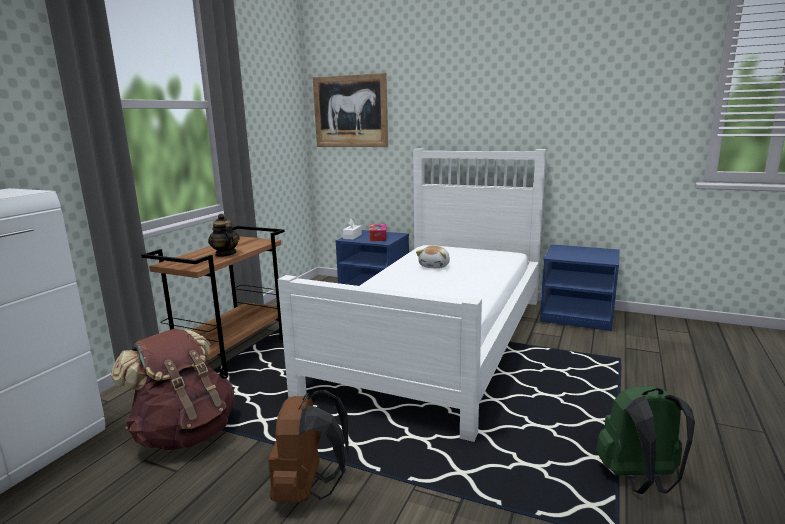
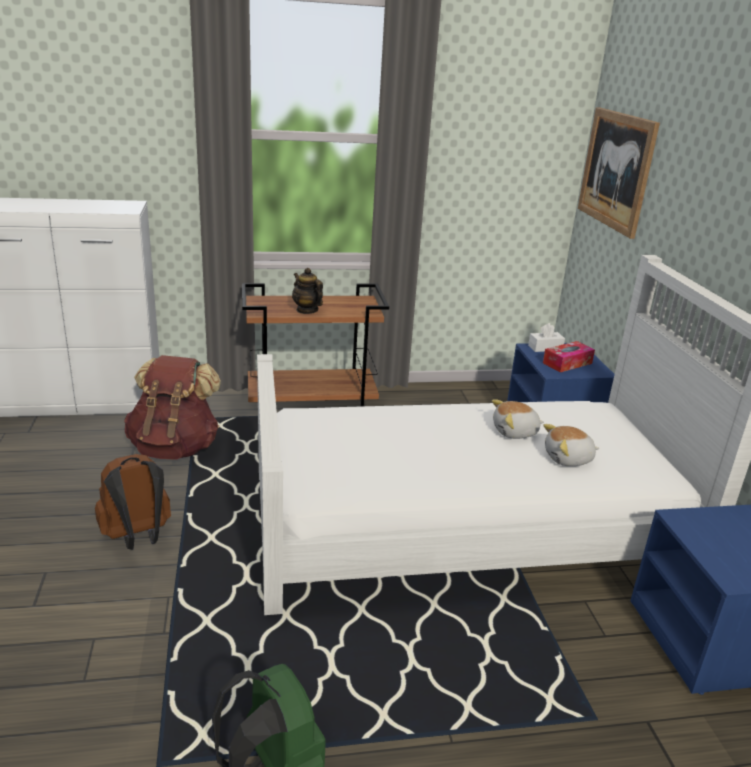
camera: 55 degrees right, 10 degrees up
teapot [208,214,240,257] -> teapot turned 60 degrees counterclockwise [292,268,323,314]
none -> plush toy [543,424,599,466]

